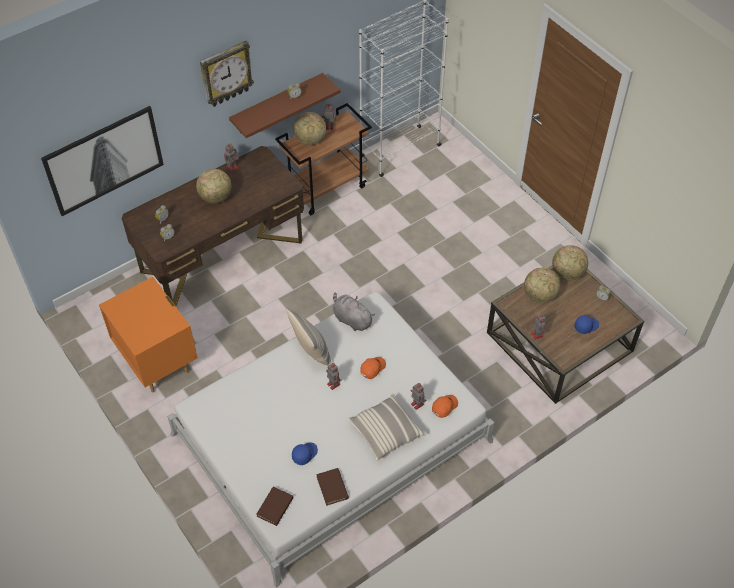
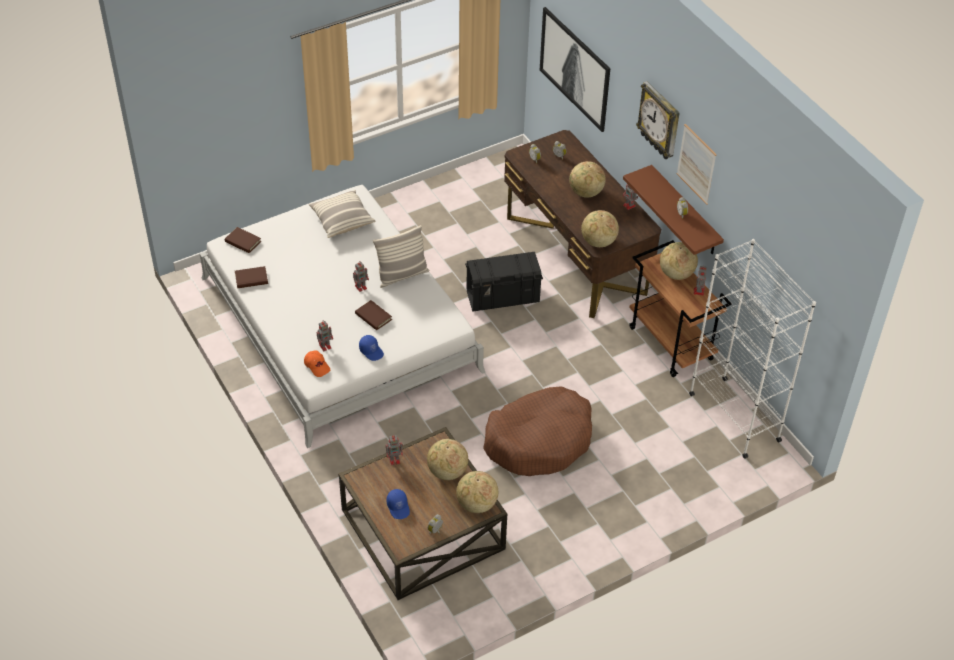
camera: 95 degrees right, 5 degrees down
orange nightstand [99,277,198,393] -> none
blue cap [292,443,318,465] -> blue cap moved to [359,335,384,361]
grey plush toy [333,292,375,331] -> none
pillow [347,394,426,461] -> pillow moved to [309,190,376,238]
orange cap [360,357,386,379] -> brown book [355,300,392,330]
none -> black storage box [465,252,543,312]
none -> brown dog bed [483,386,592,476]
none -> globe [581,210,619,247]
none -> picture [677,124,716,205]

